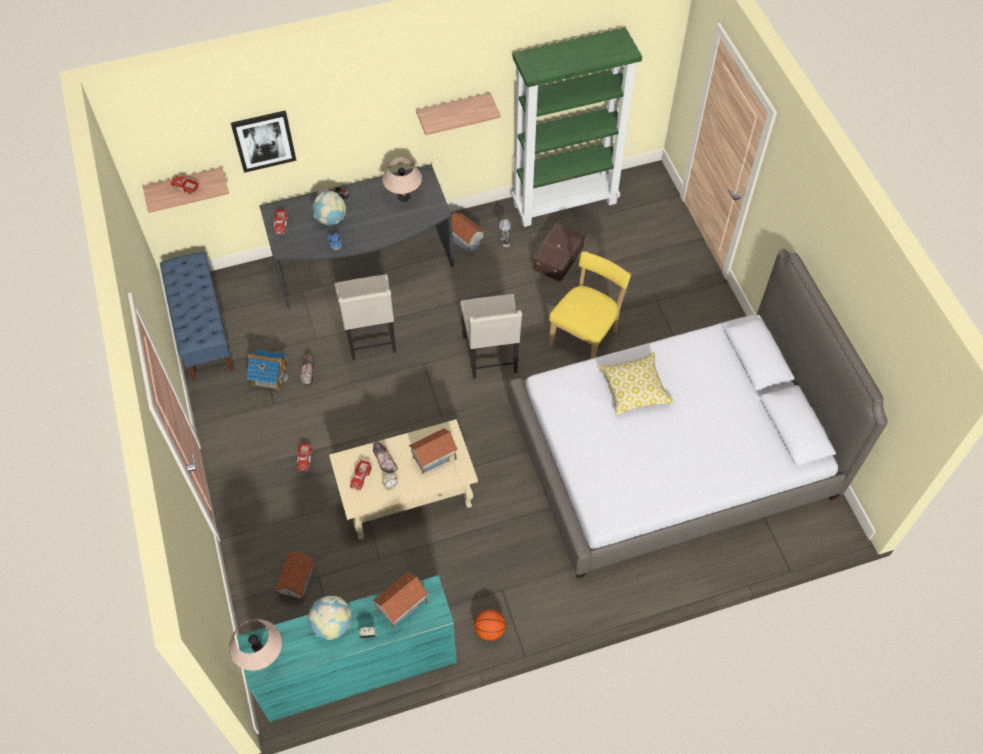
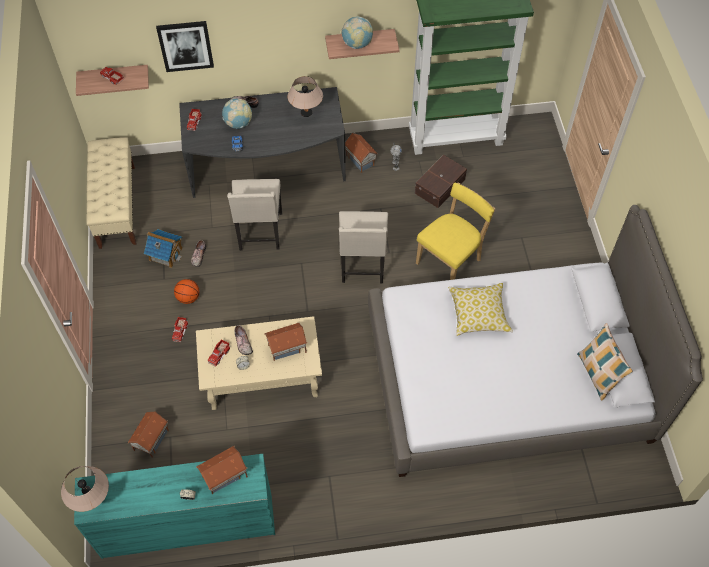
camera: 10 degrees right, 0 degrees up
blue bench [160,252,234,381] -> beige bench [86,137,136,249]
globe [308,596,352,640] -> globe moved to [341,16,373,49]
basketball [474,609,506,641] -> basketball moved to [174,279,200,304]
none -> pillow [577,323,633,401]

